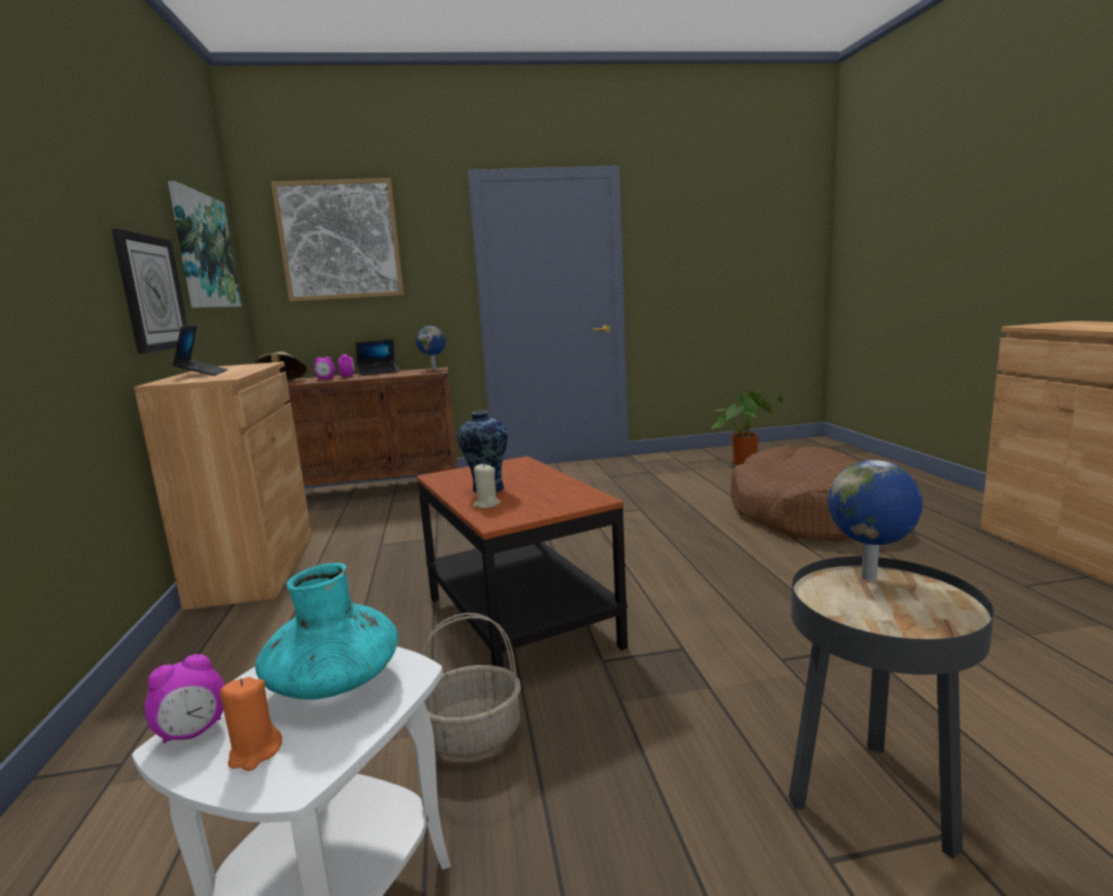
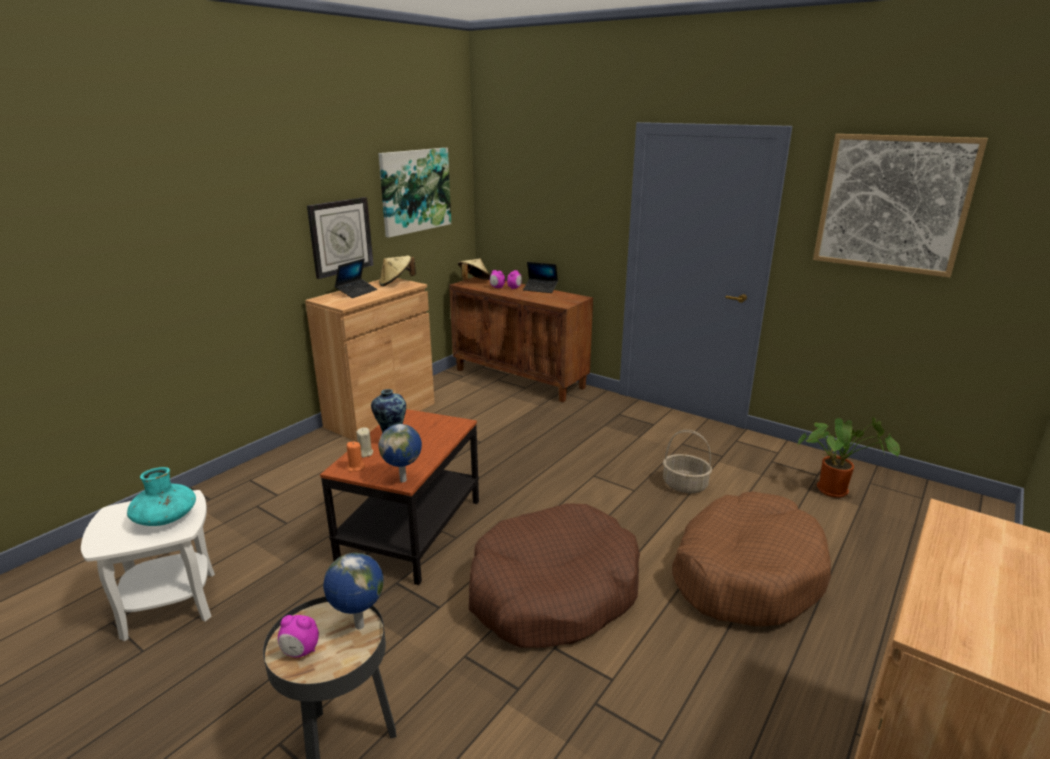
camera: 45 degrees right, 10 degrees up
alarm clock [144,654,225,743] -> alarm clock moved to [278,615,319,657]
orange candle [220,677,282,771] -> orange candle moved to [347,442,365,472]
picture [271,178,404,302] -> picture moved to [813,134,988,278]
globe [416,326,446,370] -> globe moved to [379,424,422,482]
basket [421,613,521,758] -> basket moved to [663,430,712,493]
none -> beige hat [379,256,416,286]
none -> brown dog bed [469,503,640,648]

